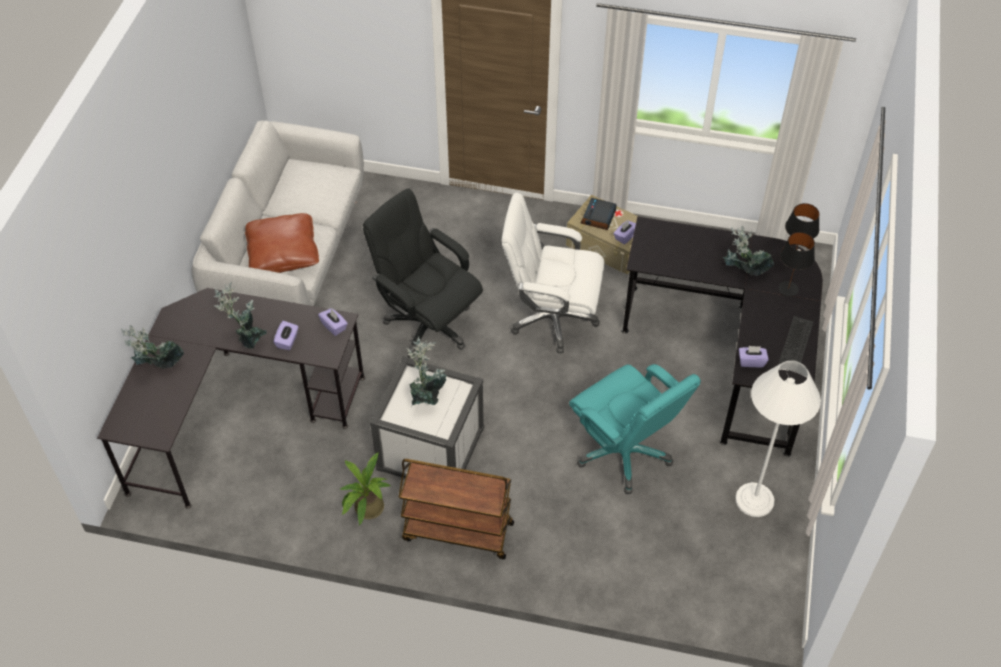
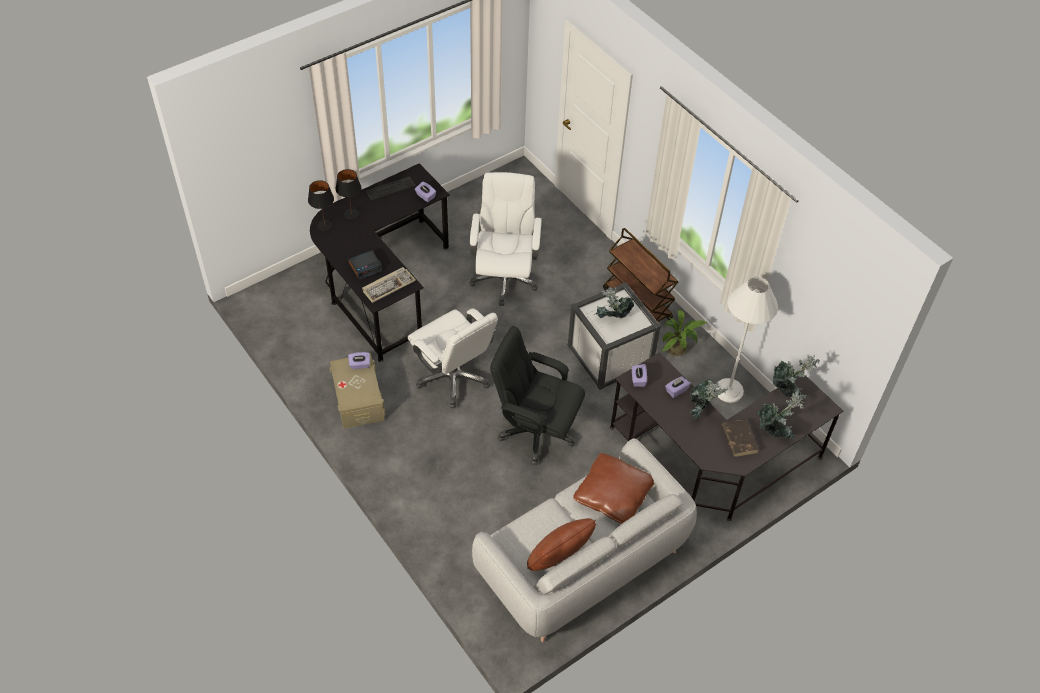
camera: 140 degrees left, 0 degrees up
black office chair [363,188,483,359] -> black office chair turned 120 degrees clockwise [490,326,585,465]
turquoise office chair [569,364,701,494] -> white office chair [469,172,542,306]
alarm clock [581,198,617,230] -> alarm clock moved to [348,250,383,280]
potted plant [723,226,774,276] -> potted plant moved to [773,355,820,401]
white floor lamp [735,360,821,517] -> white floor lamp moved to [715,277,778,403]
none -> keyboard [362,267,416,303]
none -> brown pillow [527,518,596,571]
none -> brown book [721,419,759,457]

